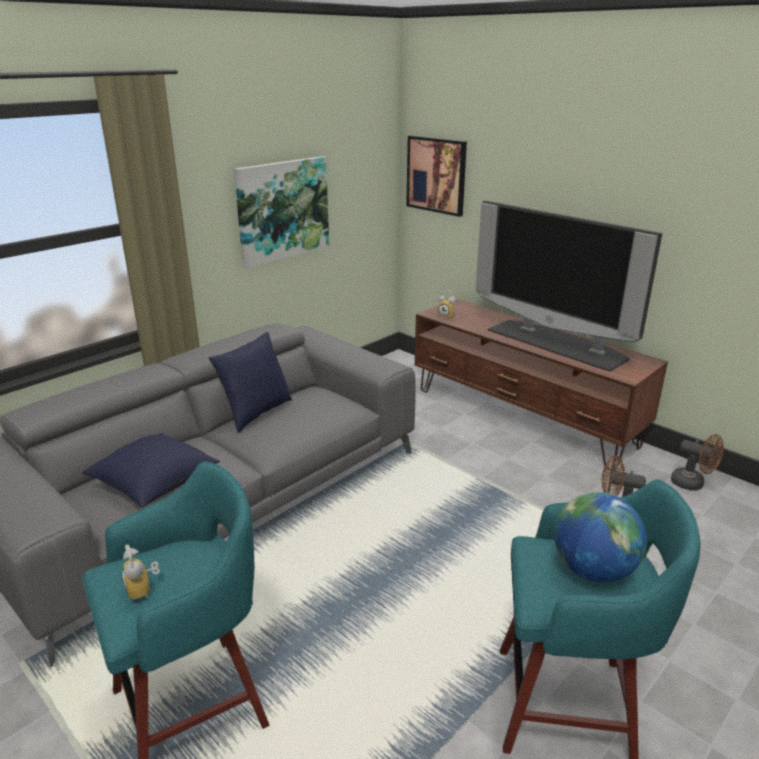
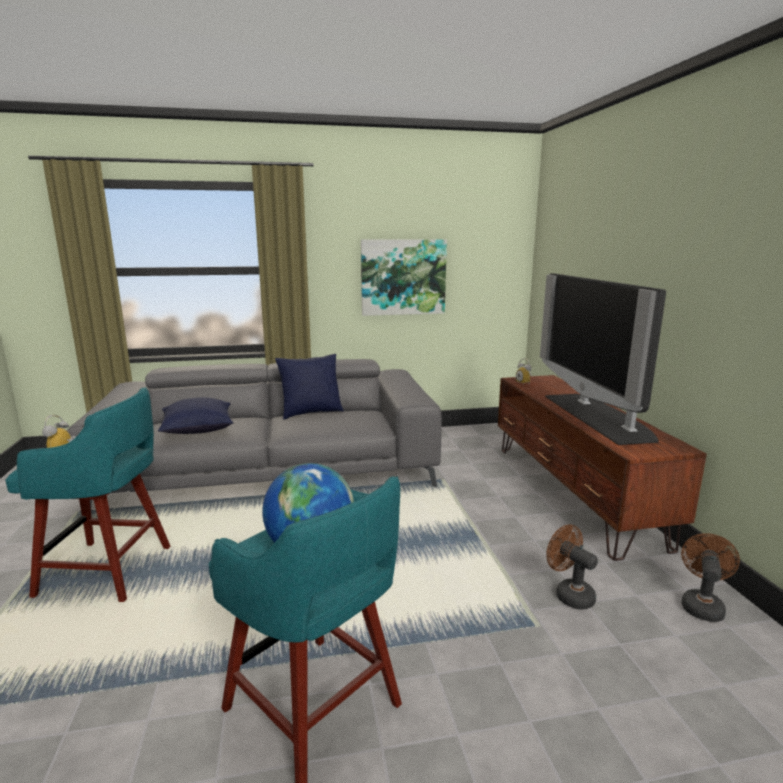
camera: 35 degrees right, 10 degrees down
picture [406,135,467,217] -> none
brown fan [671,434,724,491] -> brown fan turned 135 degrees counterclockwise [681,533,740,622]

